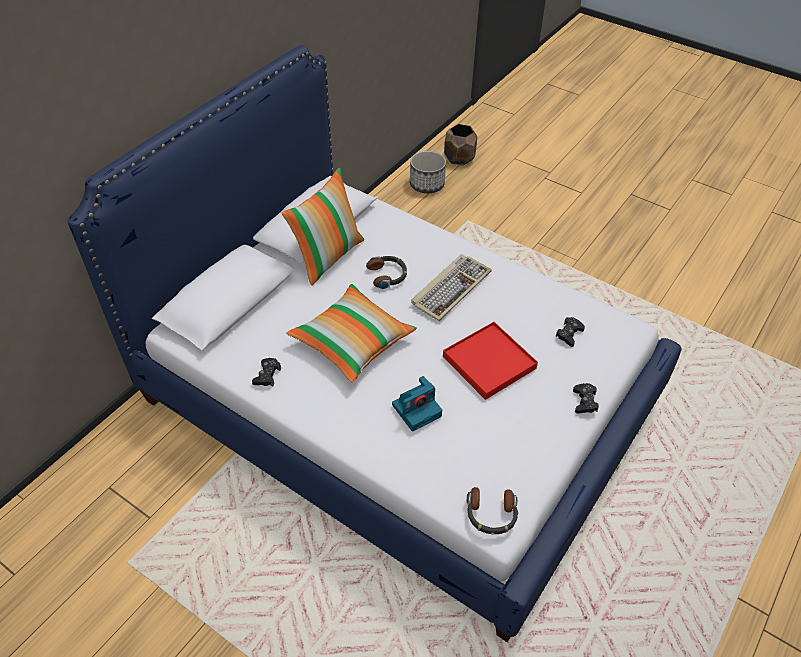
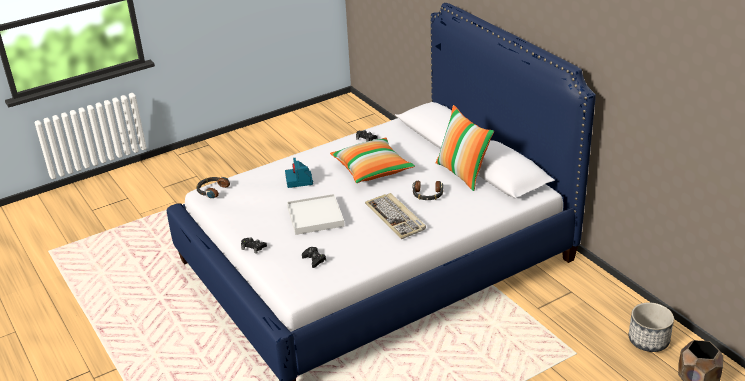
camera: 115 degrees right, 15 degrees down
red tray [443,322,538,400] -> white tray [287,194,344,235]

